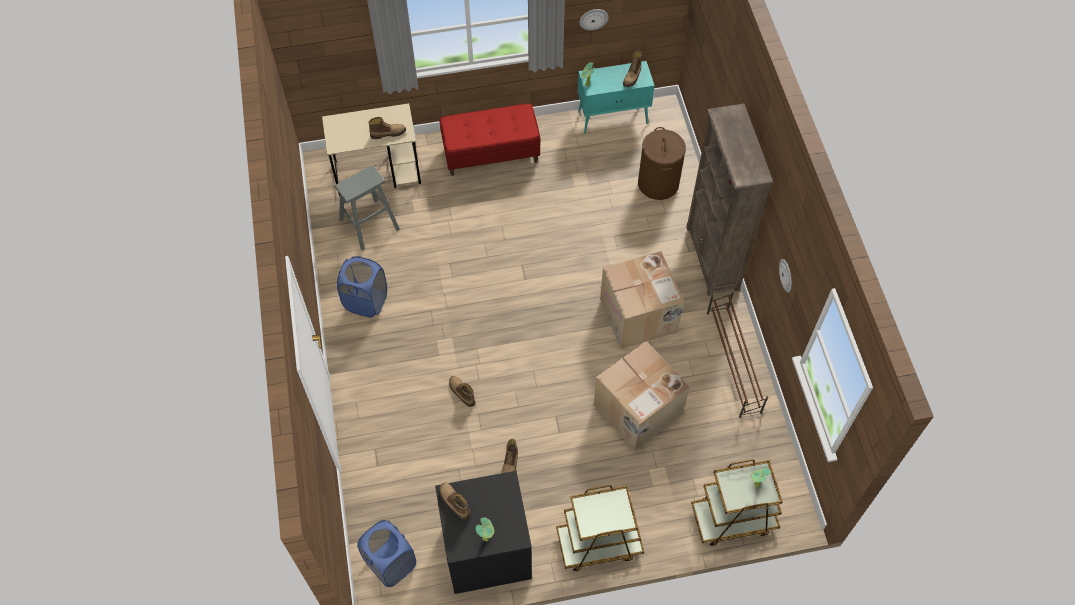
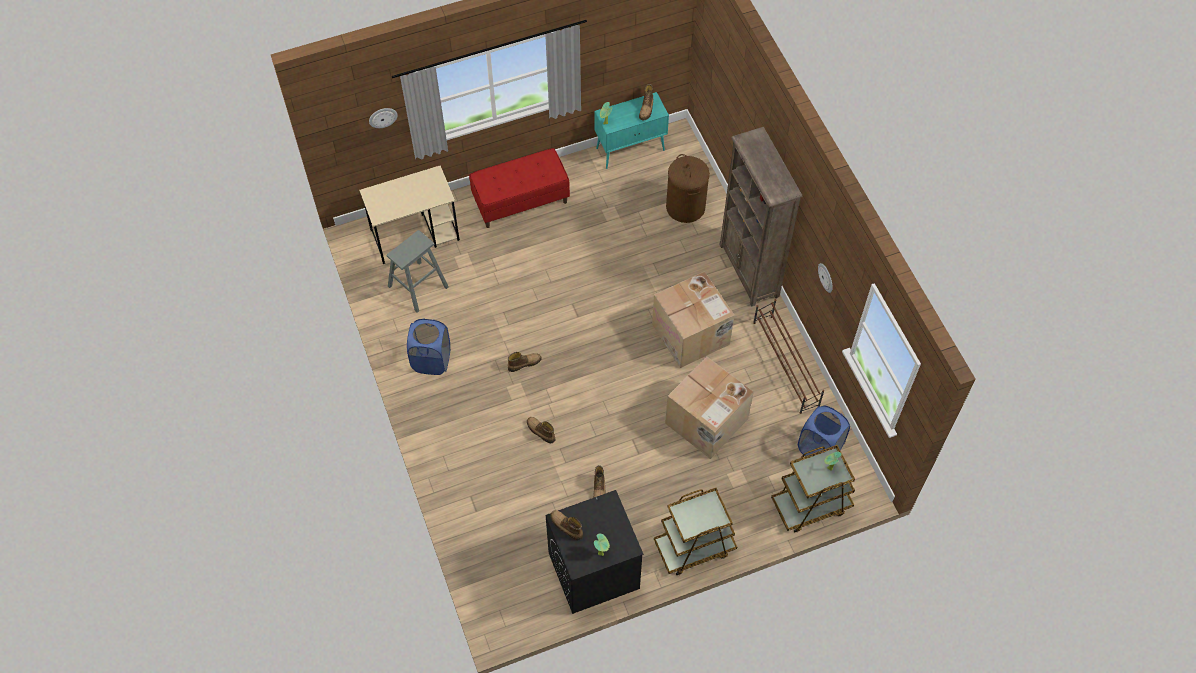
camera: 10 degrees left, 0 degrees up
blue laundry basket [357,520,416,587] -> blue laundry basket moved to [798,406,850,456]
boot [368,117,406,139] -> boot moved to [508,352,542,372]
wall clock [579,9,609,30] -> wall clock moved to [369,108,397,128]

